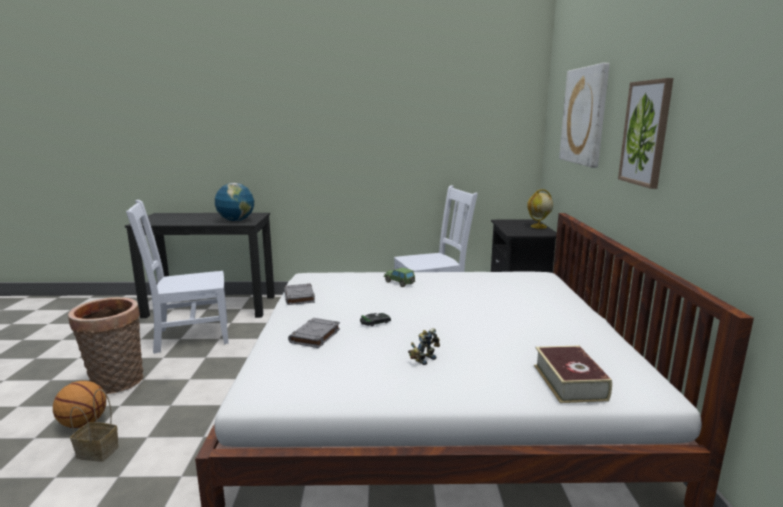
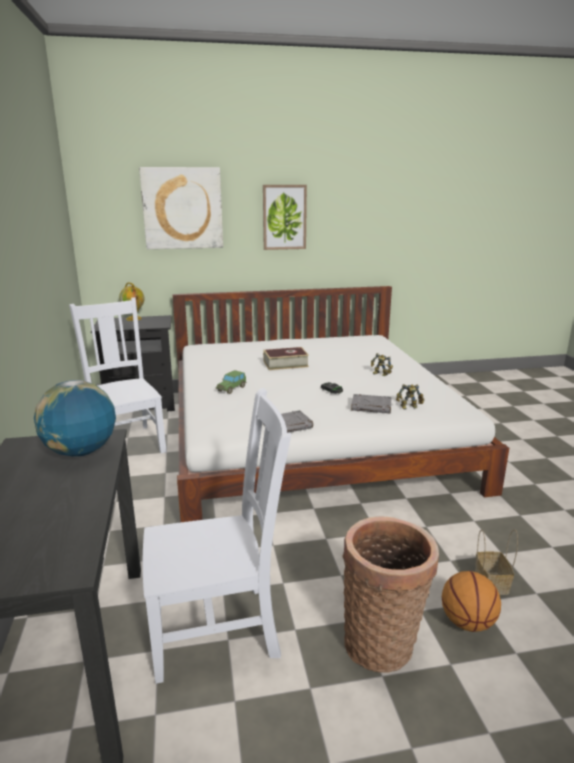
camera: 100 degrees left, 5 degrees up
white chair [126,200,229,354] -> white chair turned 75 degrees counterclockwise [143,388,291,684]
book [534,345,612,403] -> book moved to [263,347,309,370]
none -> toy robot [396,384,424,409]

